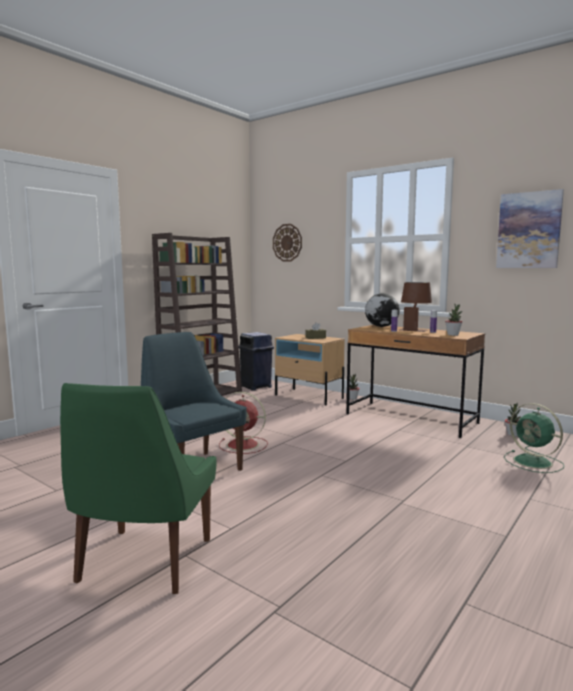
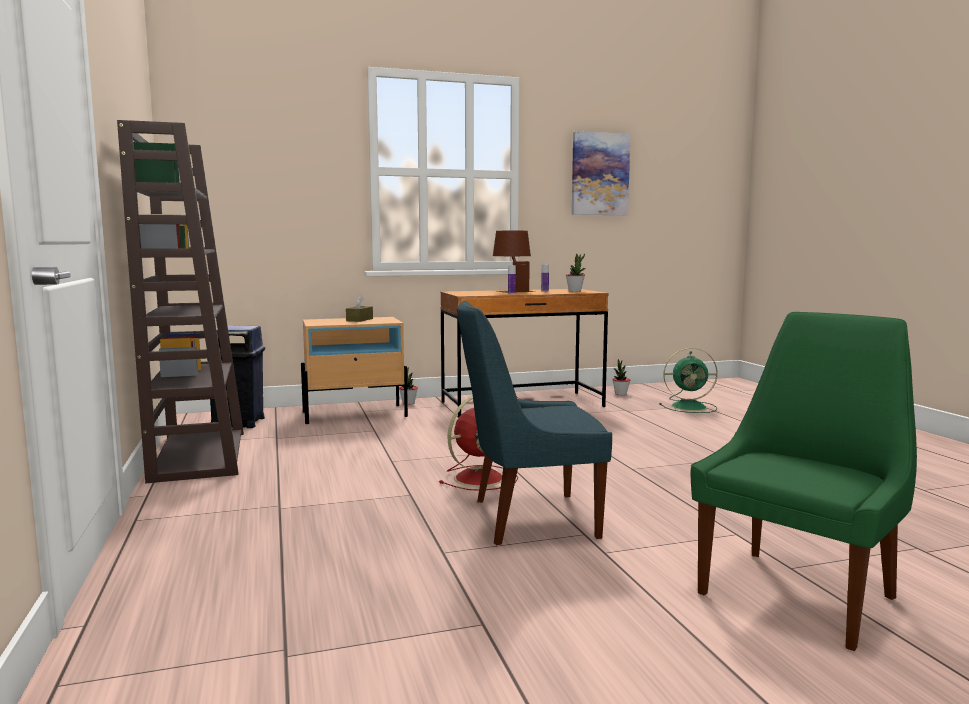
camera: 55 degrees left, 0 degrees up
green chair [60,383,217,594] -> green chair turned 90 degrees counterclockwise [691,312,917,651]
wall clock [273,224,302,262] -> none
globe [365,293,400,327] -> none

